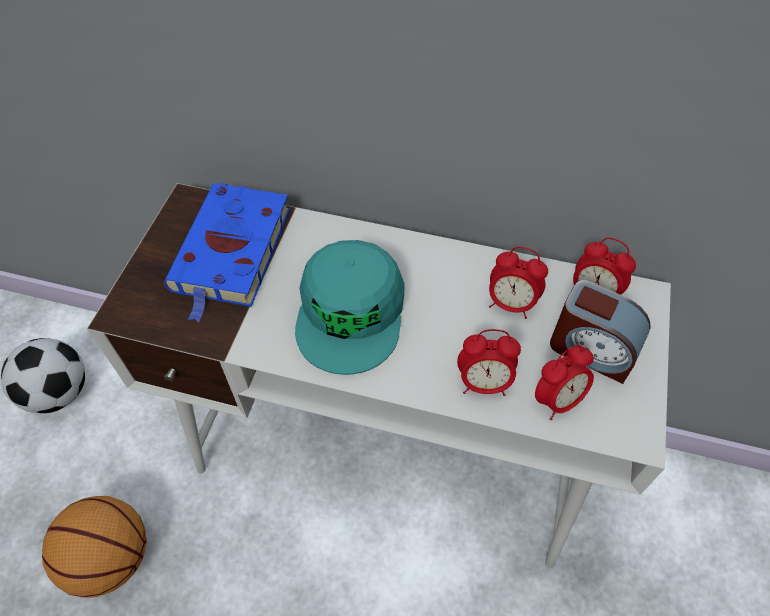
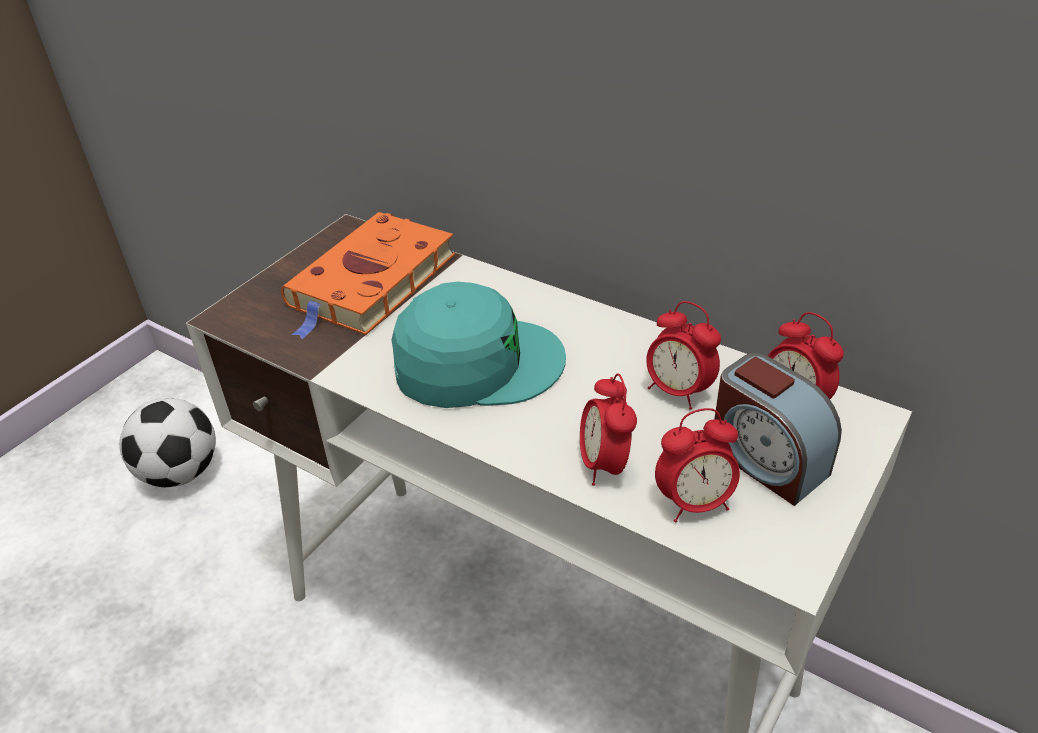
camera: 20 degrees right, 15 degrees down
basketball [42,496,147,597] -> none
blue book [164,183,290,322] -> orange book [281,212,455,339]
turquoise cap [295,240,405,375] -> turquoise cap turned 120 degrees counterclockwise [392,282,566,408]
alarm clock [457,329,521,396] -> alarm clock turned 60 degrees clockwise [580,374,637,486]

